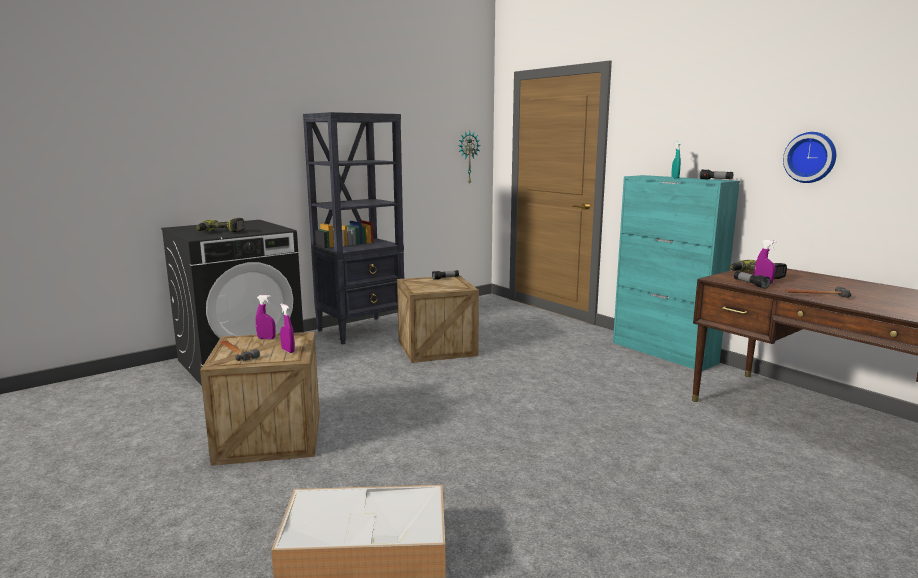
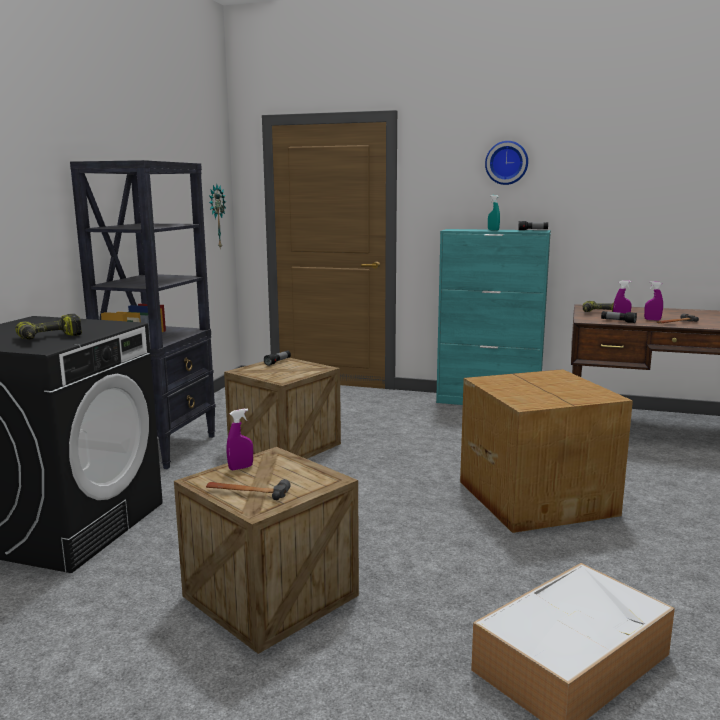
camera: 35 degrees left, 0 degrees up
purple spray bottle [280,303,295,353] -> purple spray bottle moved to [644,281,663,320]
wall clock [783,132,836,183] -> wall clock moved to [485,141,528,185]
none -> cardboard box [460,369,633,533]

